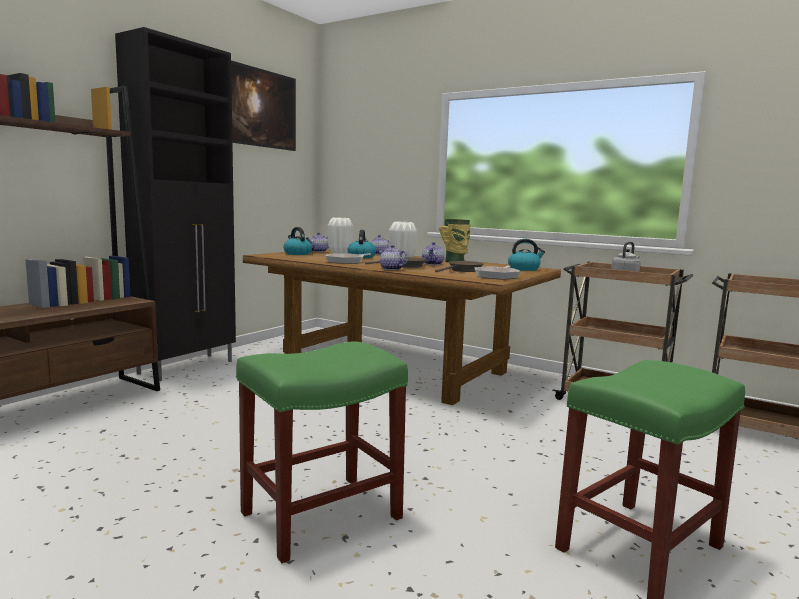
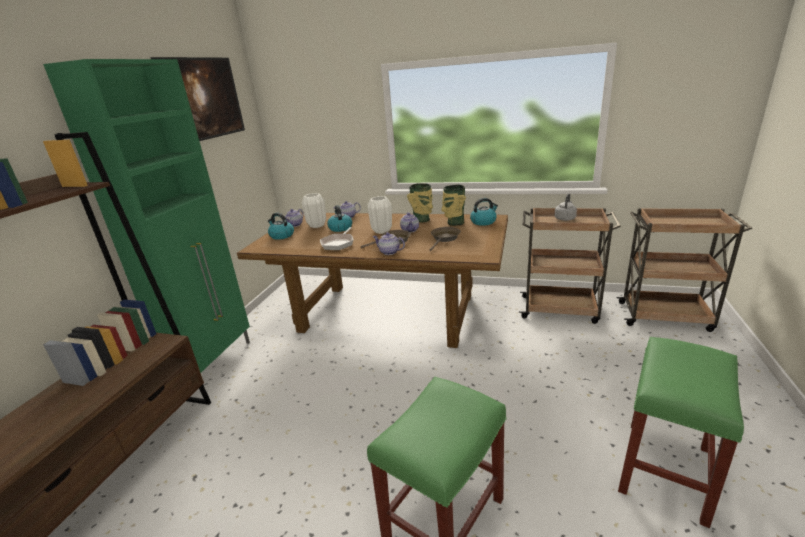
camera: 15 degrees left, 15 degrees up
black cabinet [115,27,236,381] -> green cabinet [43,59,250,373]
frying pan [474,265,521,280] -> none
none -> vase [441,184,466,226]

